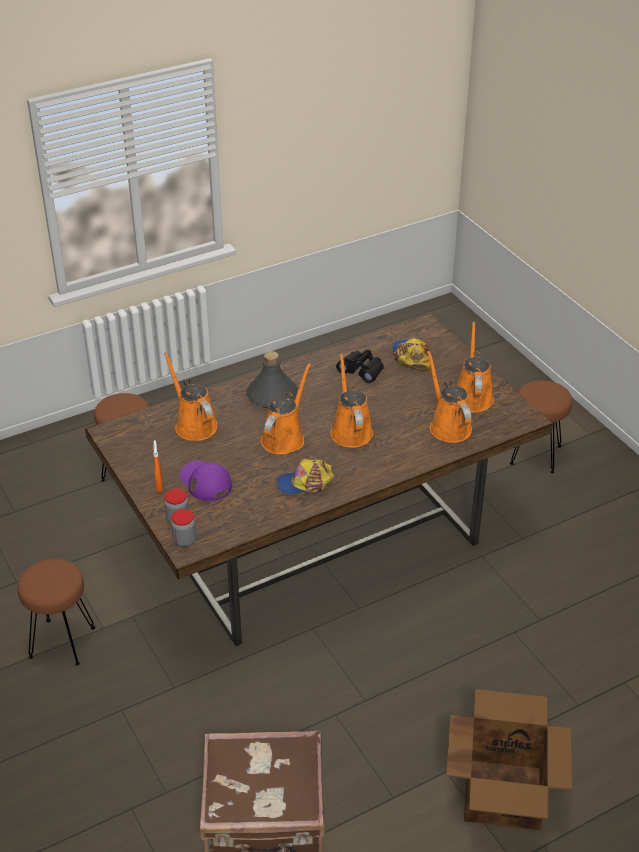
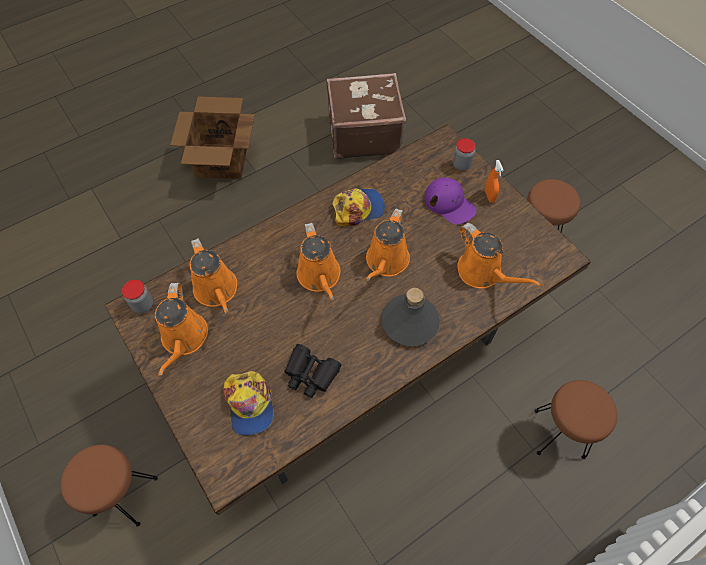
camera: 175 degrees right, 20 degrees up
jar [171,509,196,547] -> jar moved to [122,280,153,313]

